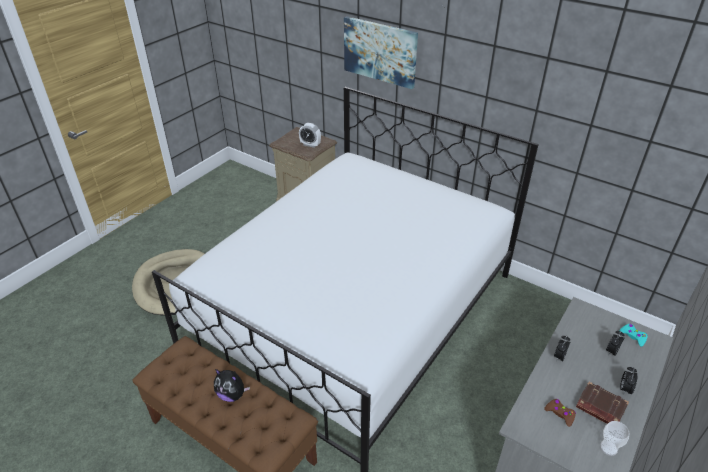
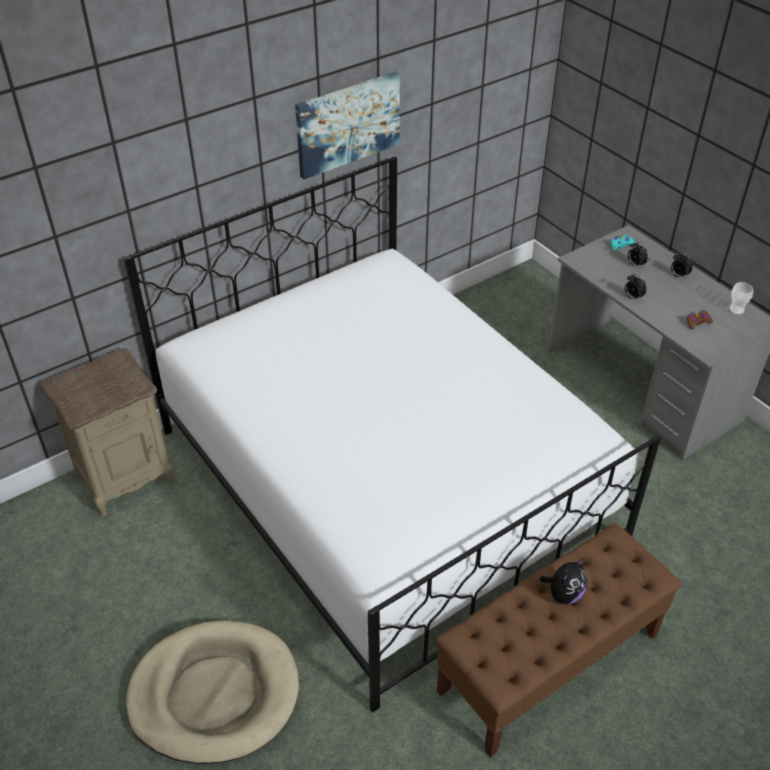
camera: 70 degrees left, 5 degrees up
alarm clock [299,123,321,148] -> none
picture [344,16,418,89] -> picture moved to [295,72,400,179]
brown book [576,382,629,424] -> none

